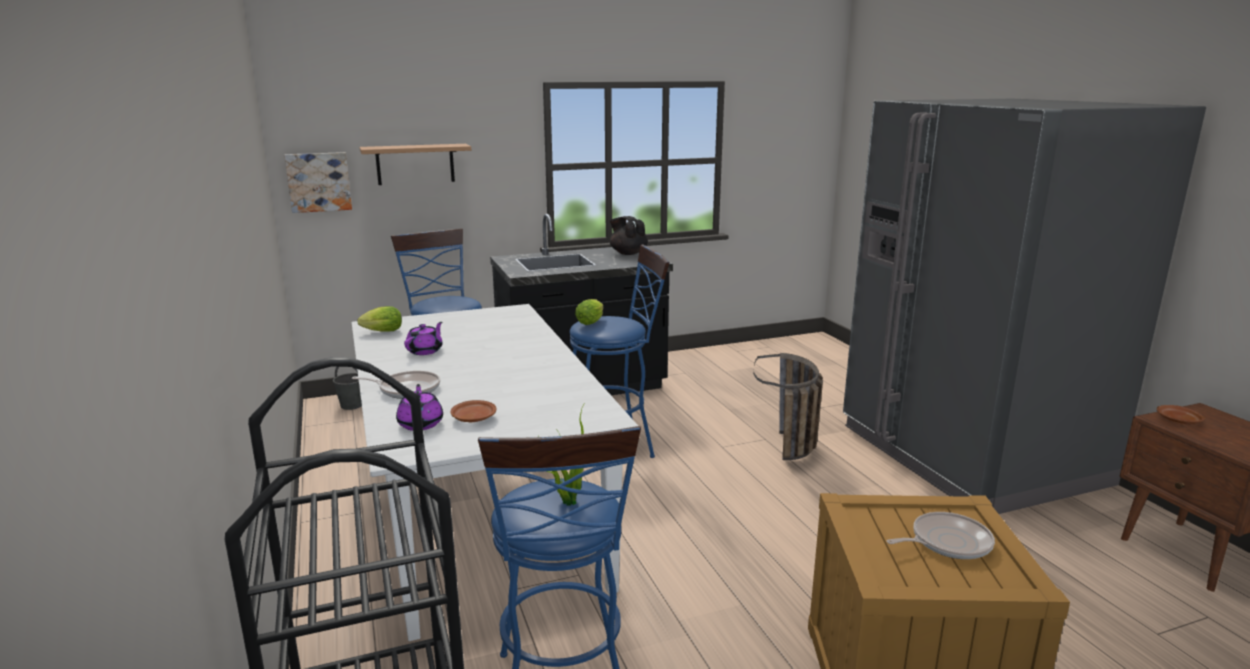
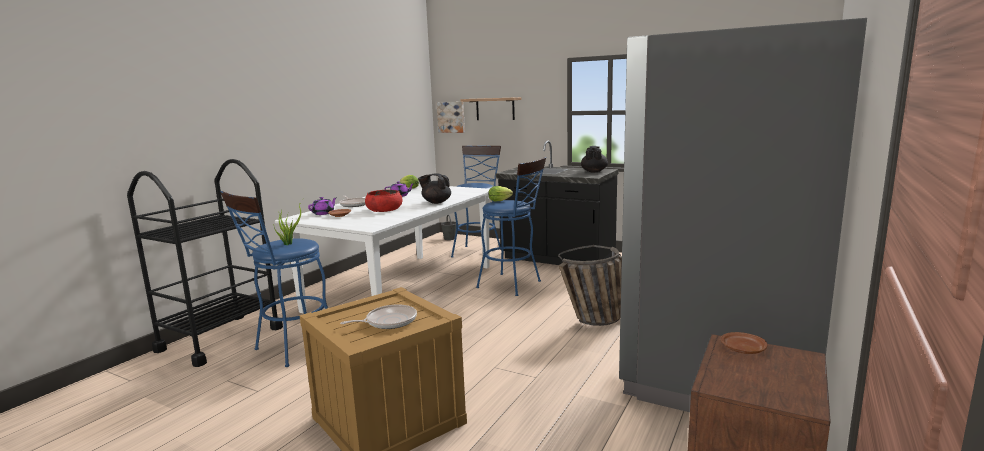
camera: 50 degrees right, 5 degrees down
frying pan [887,512,995,559] -> frying pan turned 60 degrees counterclockwise [340,304,417,329]
none -> red bowl [365,190,402,212]
none -> black teapot [418,173,451,204]

